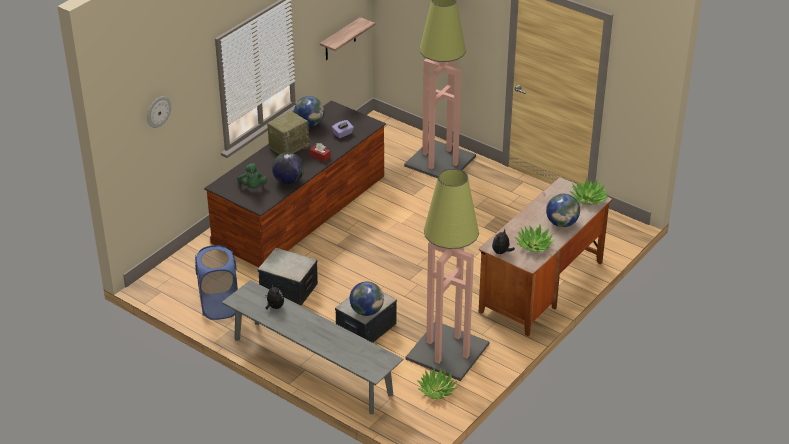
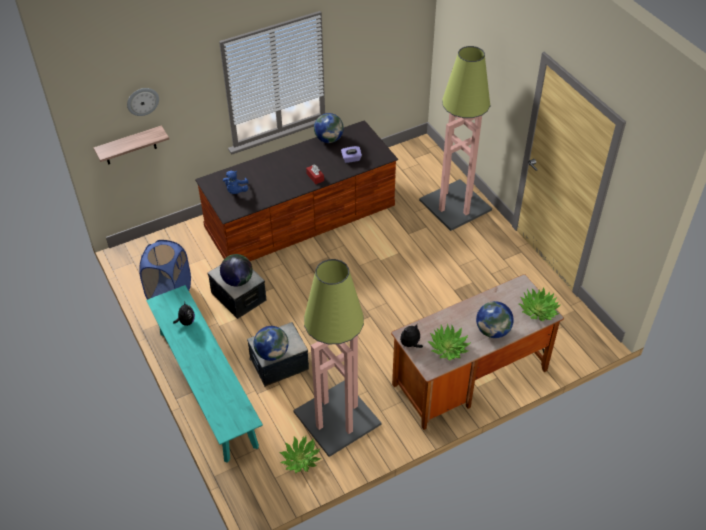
camera: 25 degrees right, 10 degrees up
grey bench [222,280,403,414] -> turquoise bench [146,285,263,463]
green plush toy [237,163,267,188] -> blue plush toy [223,171,249,194]
radio [267,111,311,155] -> none
globe [272,152,304,184] -> globe moved to [220,254,253,287]
shelf [320,17,375,60] -> shelf moved to [94,126,169,165]

